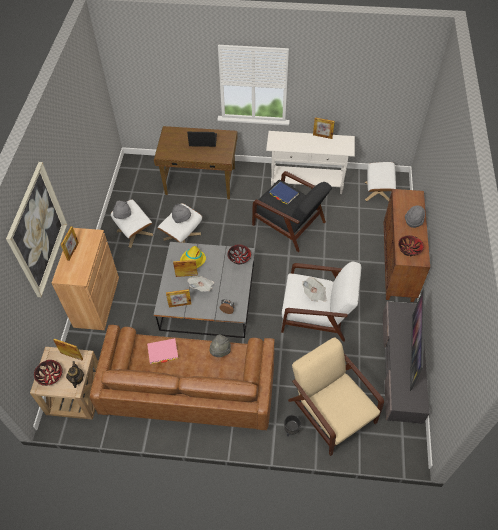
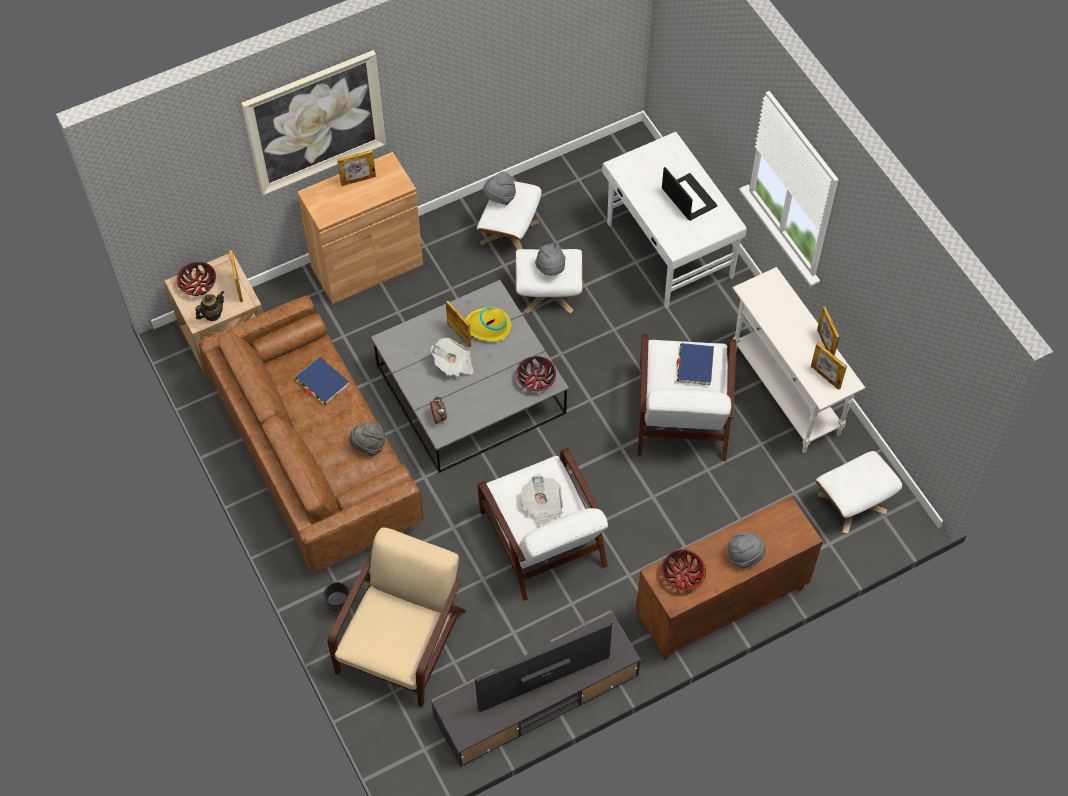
camera: 55 degrees right, 5 degrees up
pink book [147,338,178,364] -> blue book [295,356,349,405]
brown desk [154,126,238,199] -> white desk [602,132,747,309]
picture frame [166,289,191,308] -> picture frame moved to [811,343,847,390]
black armchair [252,171,332,252] -> white armchair [637,334,736,461]

